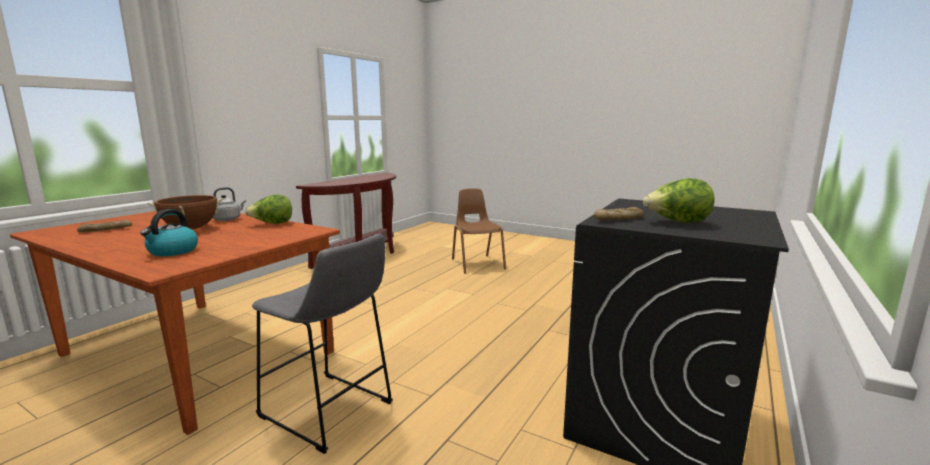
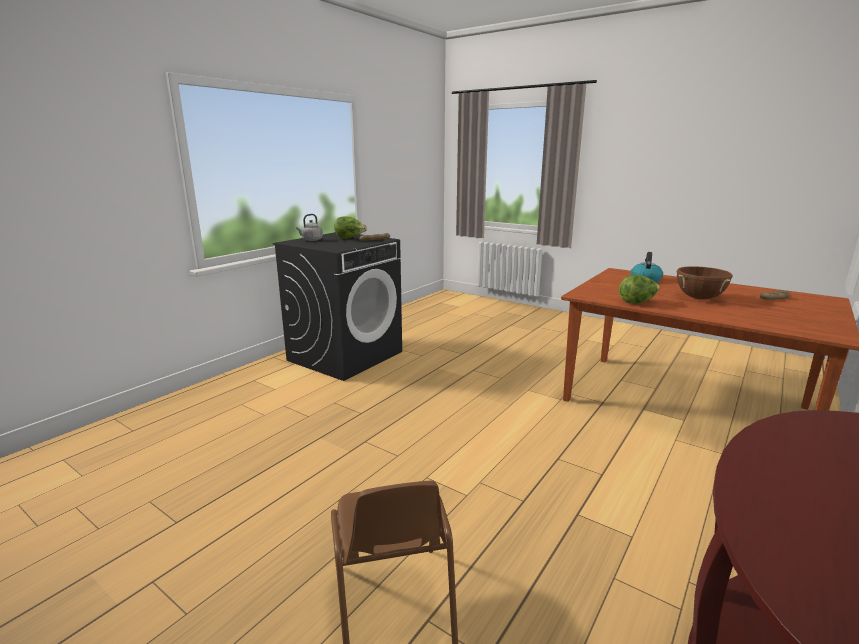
camera: 175 degrees left, 5 degrees up
grey kettle [213,187,246,221] -> grey kettle moved to [296,214,323,241]
grey stool [252,233,393,454] -> none

